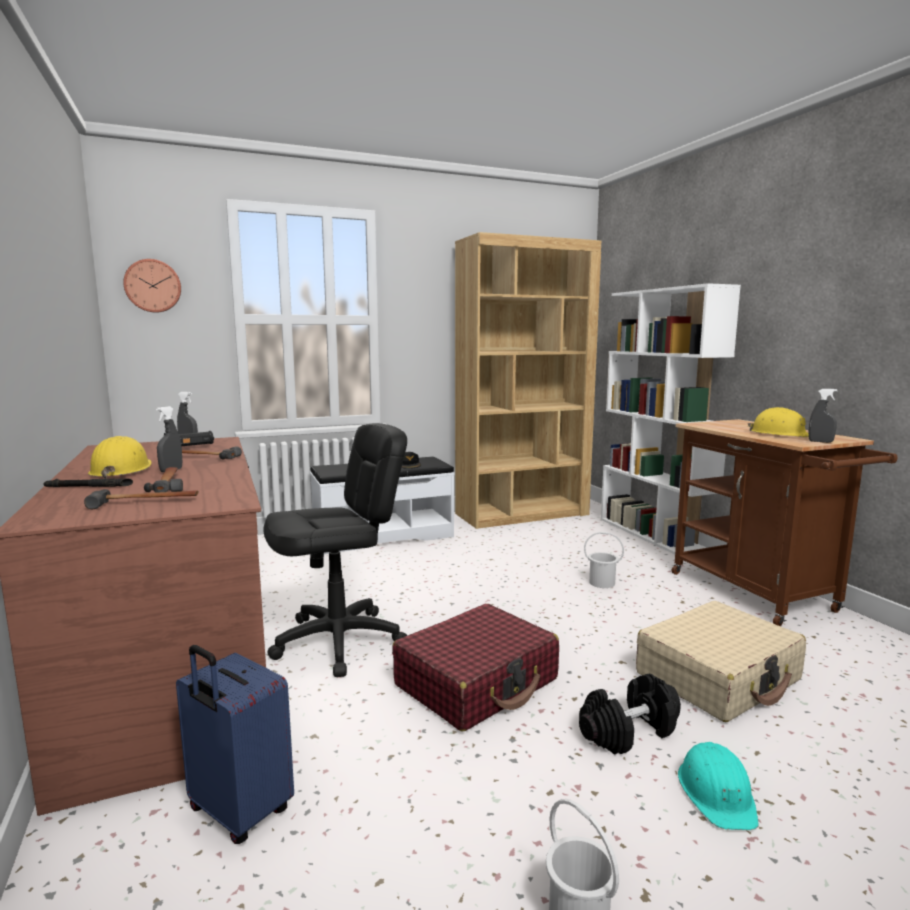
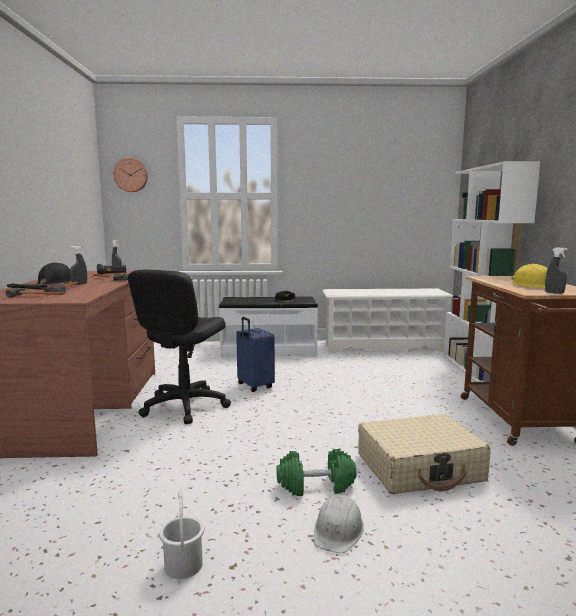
camera: 20 degrees right, 0 degrees up
yellow hard hat [88,436,151,479] -> black hard hat [37,262,71,285]
blue suitcase [176,645,294,844] -> blue suitcase moved to [236,317,275,392]
black office chair [263,423,407,677] -> black office chair turned 120 degrees clockwise [128,270,231,424]
red suitcase [392,604,559,731] -> none
brown bookcase [455,232,601,529] -> white shoe rack [322,289,453,353]
black dumbbell [579,674,681,755] -> green dumbbell [277,448,357,496]
white bucket [584,532,624,588] -> none
turquoise hard hat [678,742,758,830] -> white hard hat [314,495,364,553]

